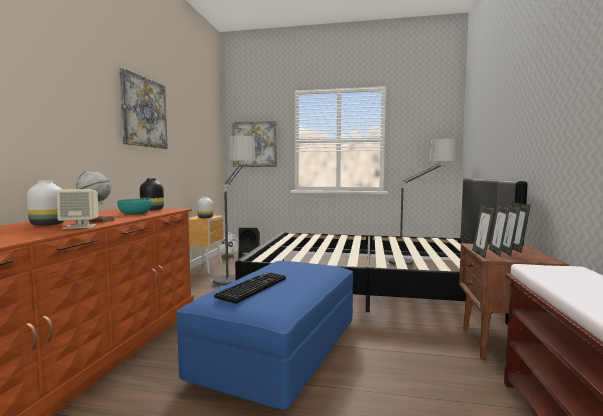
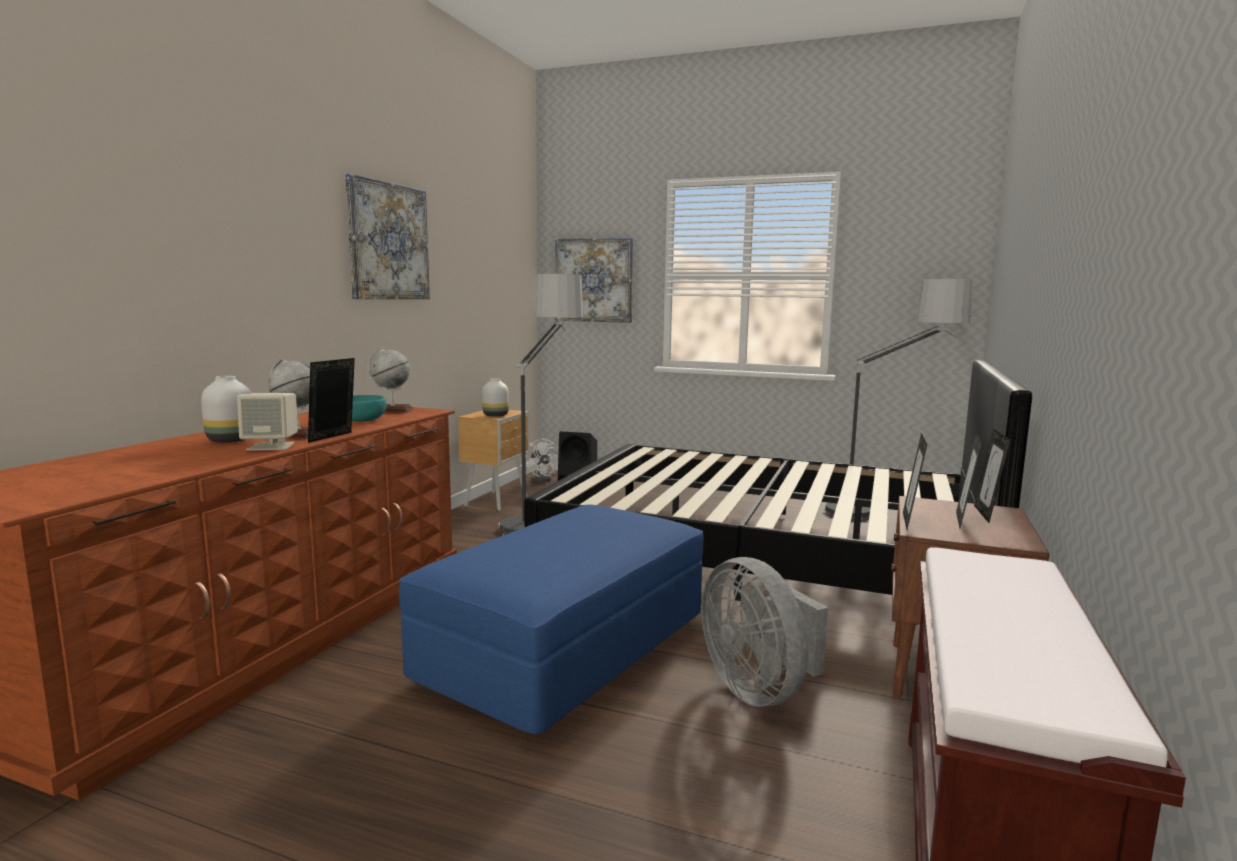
camera: 10 degrees right, 5 degrees up
black vase [140,178,164,210] -> globe [367,347,413,413]
keyboard [214,272,286,304] -> none
picture frame [489,203,510,256] -> picture frame moved to [308,358,355,443]
none -> grey fan [702,557,828,707]

